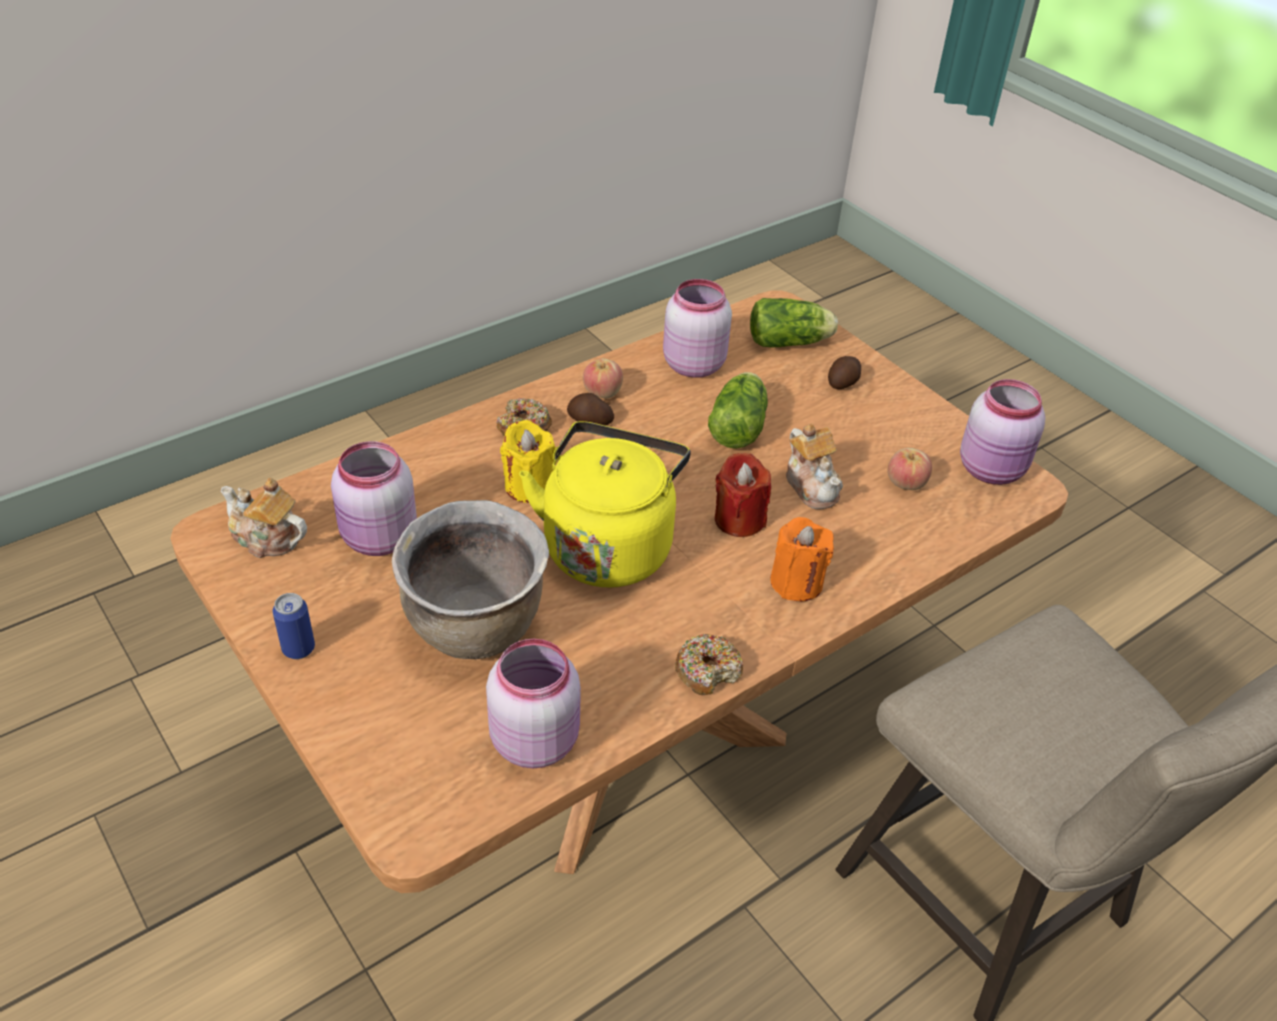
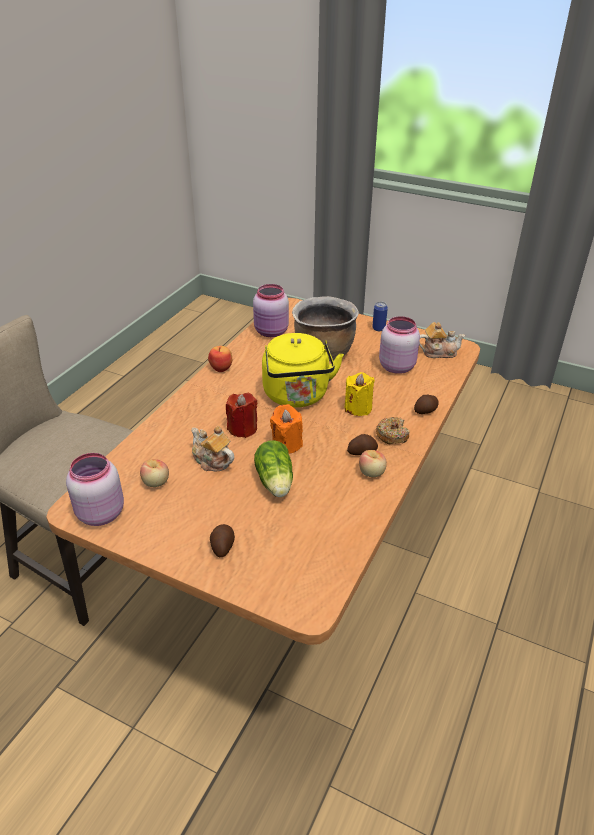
camera: 155 degrees right, 5 degrees down
pink jar [663,279,732,378] -> none
donut [675,634,743,695] -> apple [208,346,232,372]
lettuce [750,298,838,347] -> none
orange candle [770,517,834,602] -> orange candle moved to [270,404,303,454]
none -> potato [414,394,439,414]

